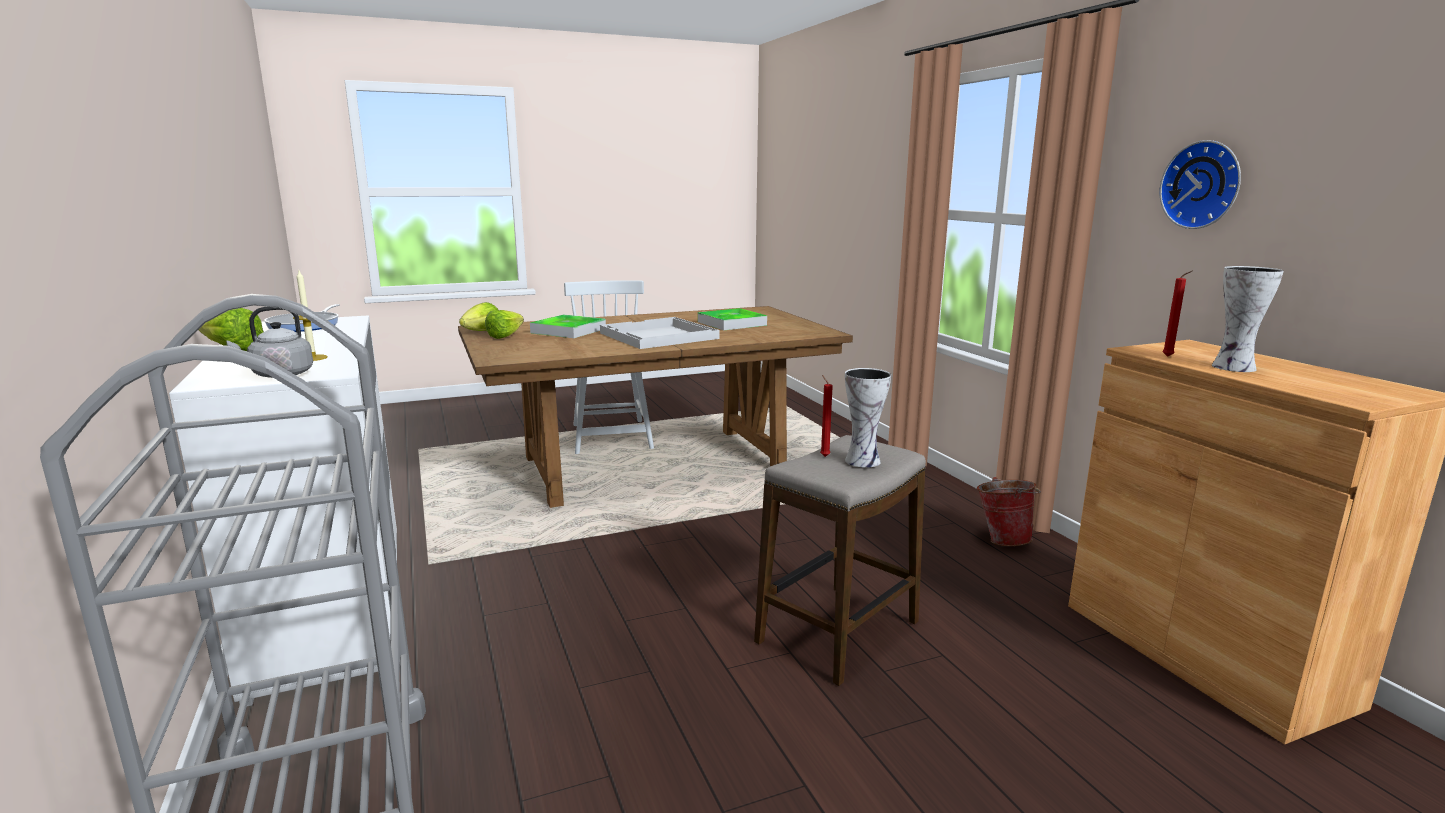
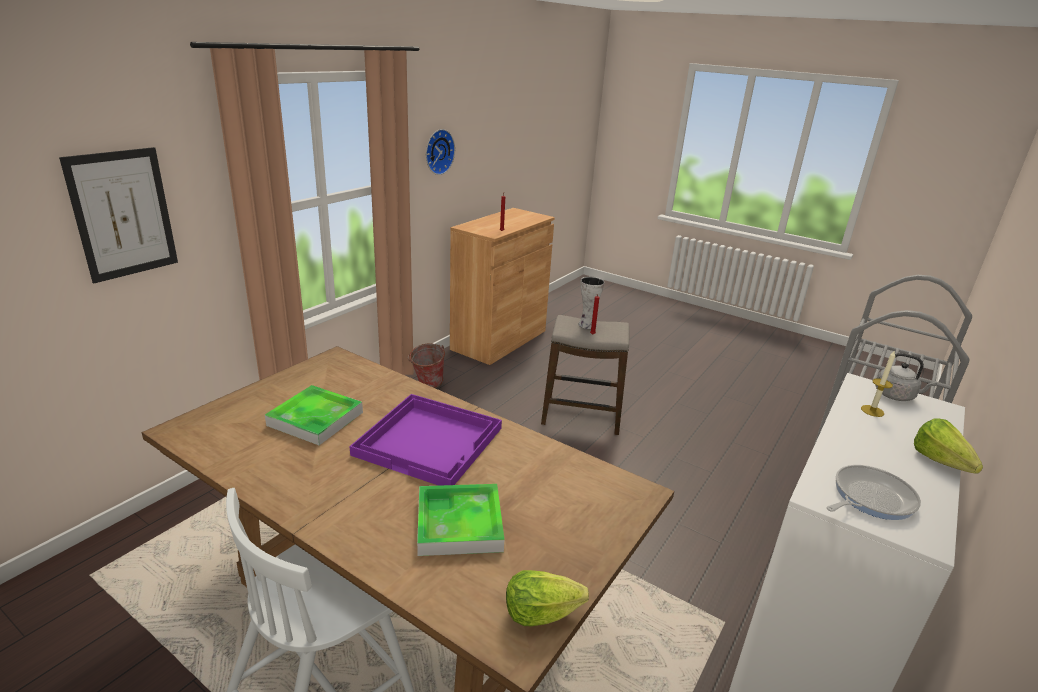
camera: 125 degrees left, 10 degrees up
lettuce [485,310,524,339] -> none
white tray [600,317,719,349] -> purple tray [350,394,502,486]
vase [1212,266,1284,372] -> none
none -> picture [59,147,178,283]

